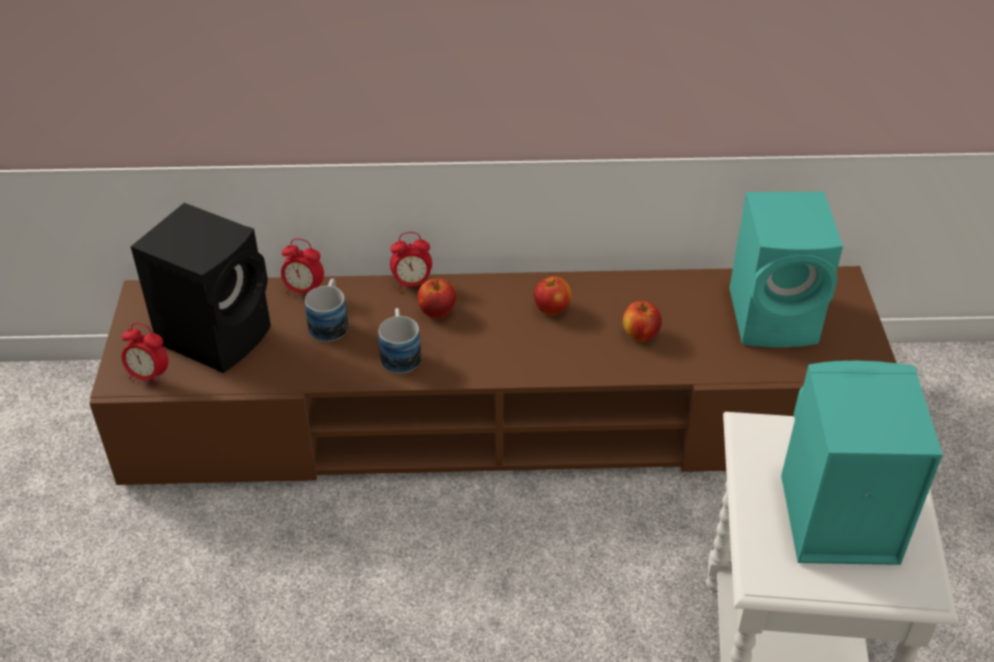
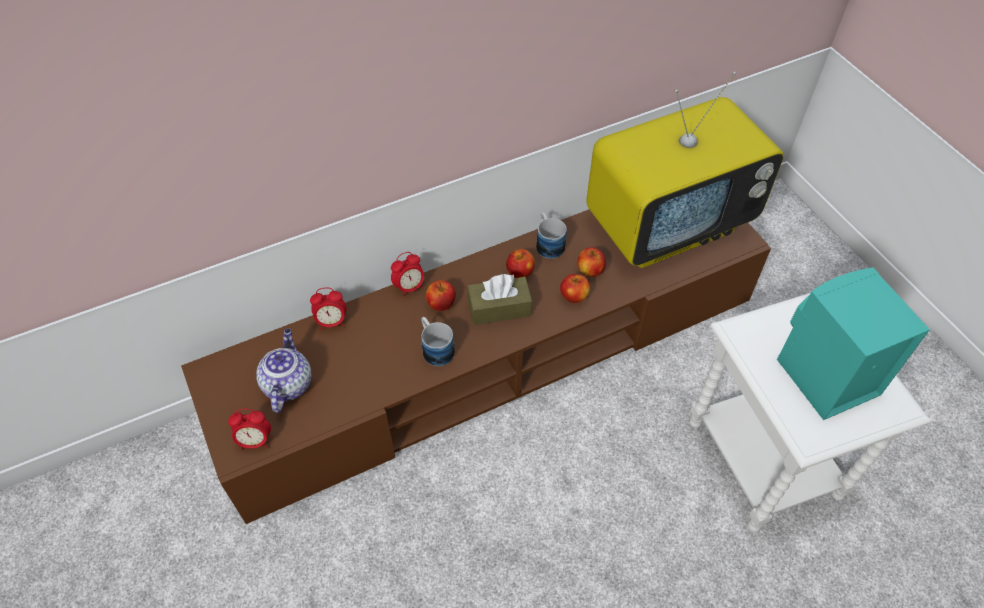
camera: 25 degrees left, 10 degrees up
black speaker [131,203,271,373] -> teapot [256,329,311,413]
mug [305,278,348,342] -> mug moved to [536,212,567,259]
turquoise speaker [729,192,843,347] -> television [586,71,784,268]
none -> brown tissue box [467,274,532,325]
none -> apple [560,274,590,303]

